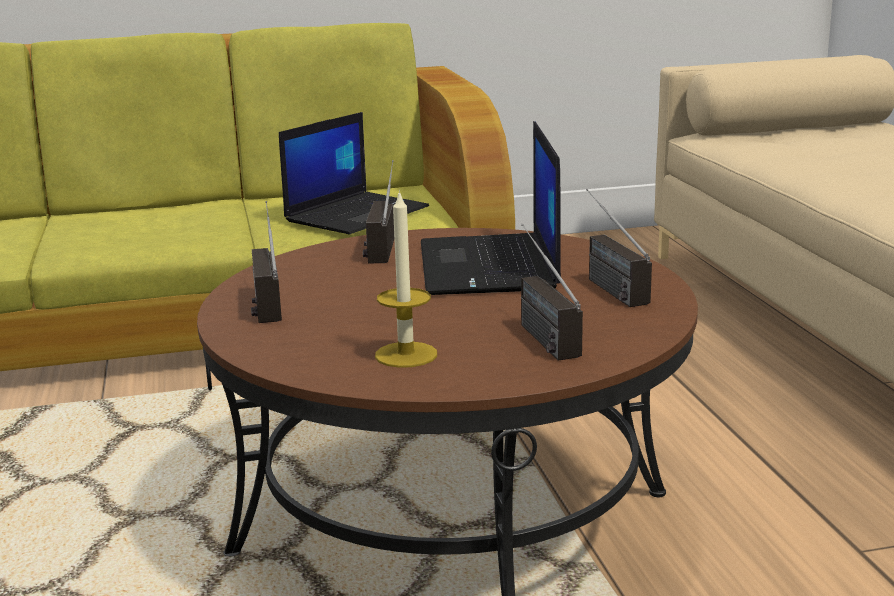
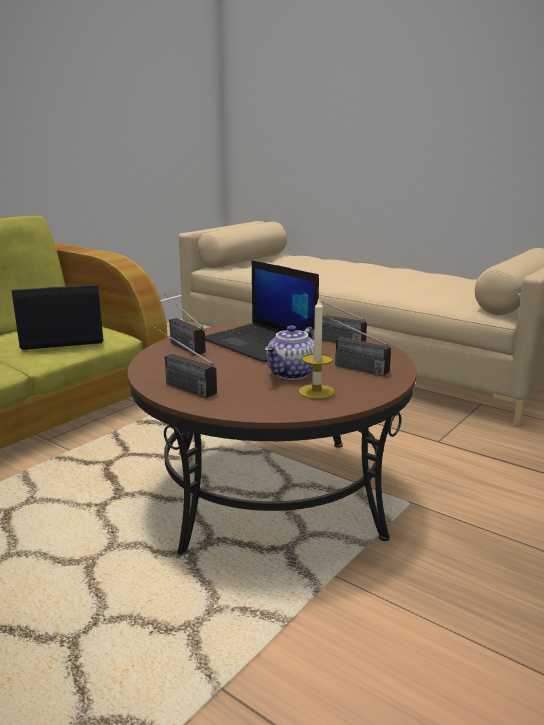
camera: 40 degrees left, 0 degrees up
laptop [279,112,429,234] -> laptop turned 105 degrees counterclockwise [12,285,104,350]
none -> teapot [265,325,314,380]

